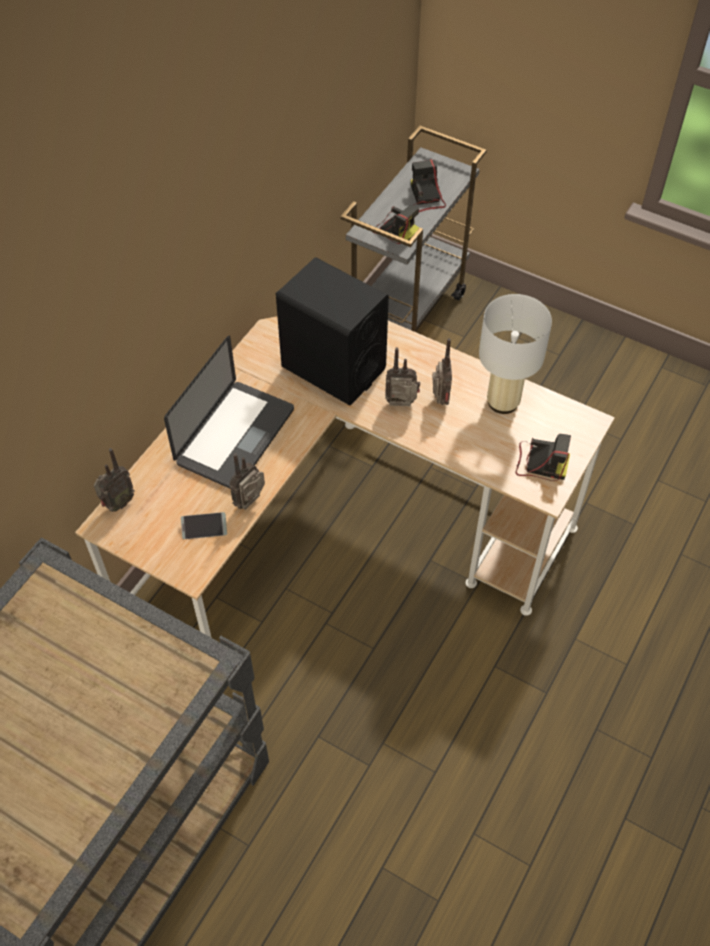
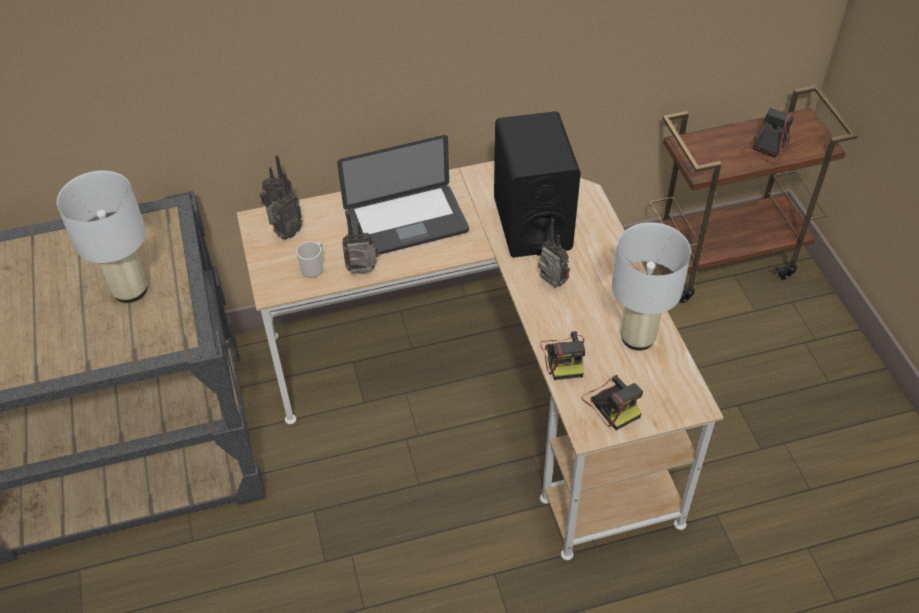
camera: 45 degrees right, 5 degrees down
phone [181,512,227,539] -> mug [296,241,323,278]
grey cart [340,125,487,332] -> brown cart [650,85,857,303]
camera [373,205,419,246] -> camera moved to [540,331,585,380]
radio [432,338,452,405] -> radio moved to [267,172,303,240]
none -> white table lamp [57,170,147,303]

